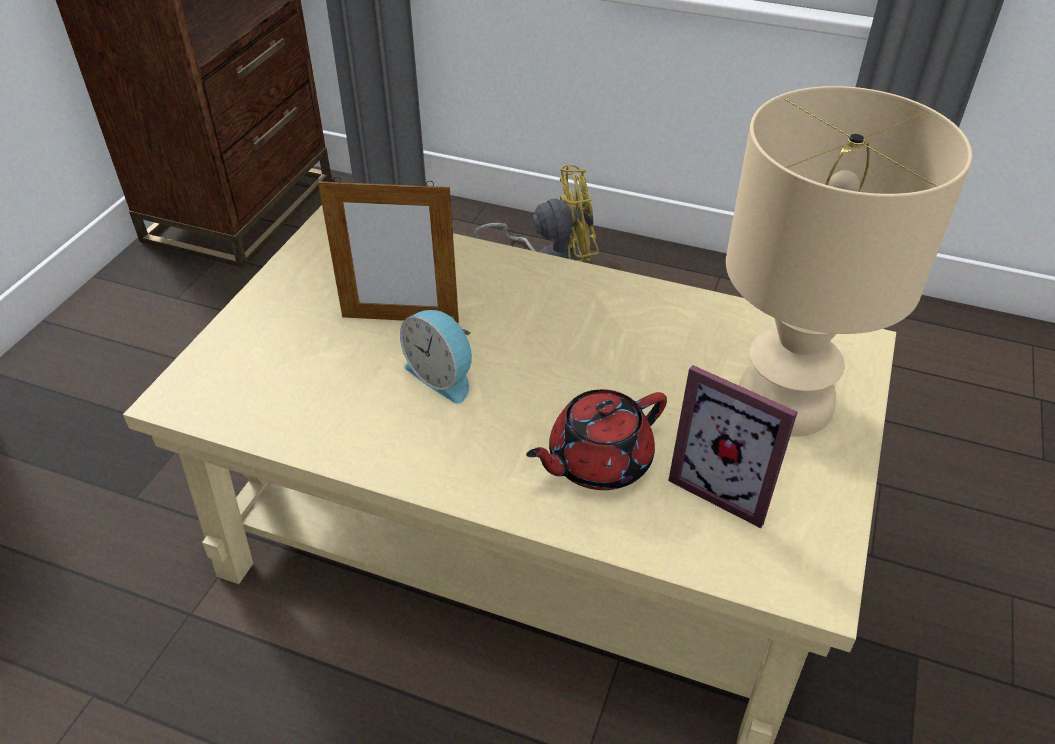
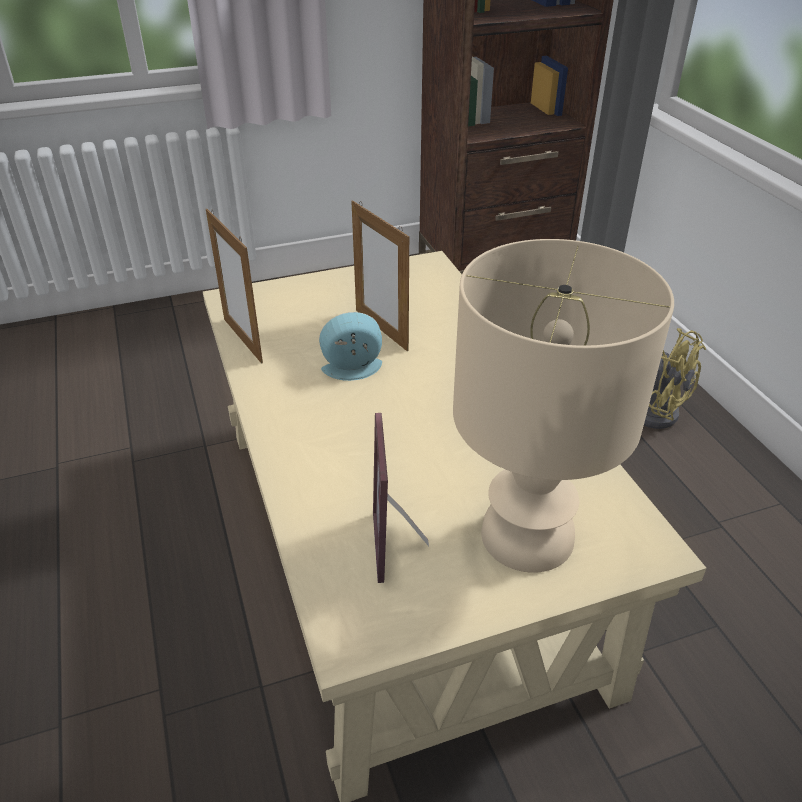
camera: 50 degrees right, 5 degrees down
alarm clock [400,310,472,404] -> alarm clock turned 75 degrees clockwise [319,312,382,381]
red teapot [526,389,667,490] -> none
none -> picture frame [206,209,263,364]

